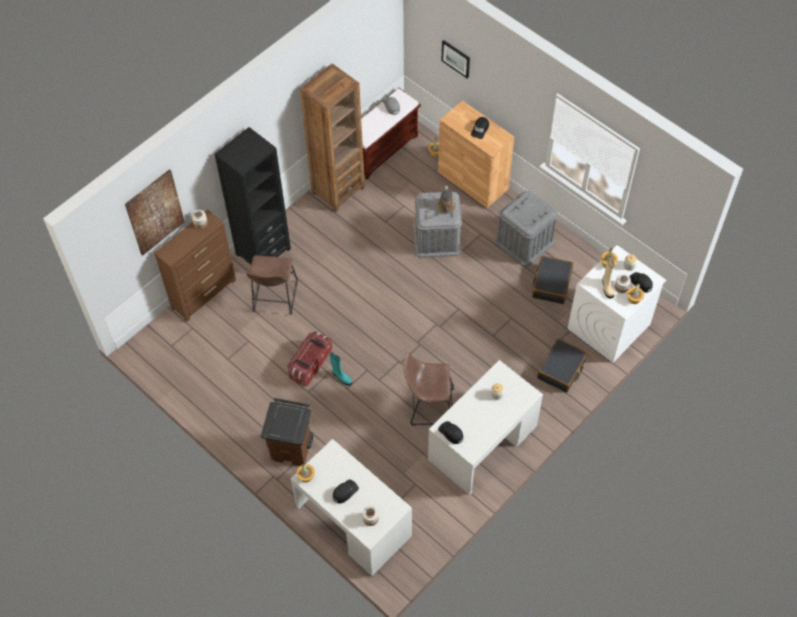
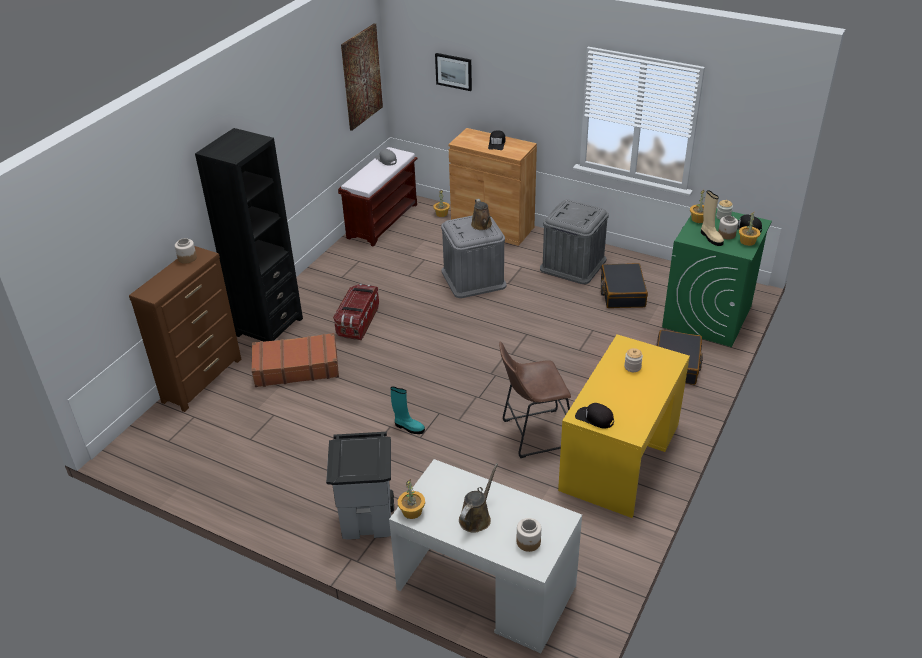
camera: 15 degrees left, 20 degrees down
picture [125,169,185,256] -> picture moved to [341,23,383,131]
brown stool [246,255,298,315] -> brown suitcase [251,333,339,387]
brown trash can [260,398,313,466] -> grey trash can [326,432,394,540]
storage box [287,332,333,387] -> storage box moved to [333,284,379,340]
brown bookcase [300,63,365,212] -> none
black cap [333,480,359,503] -> brown watering can [459,463,498,533]
white desk [428,360,543,495] -> yellow desk [558,334,690,518]
white washing machine [568,245,666,363] -> green washing machine [662,208,772,347]

